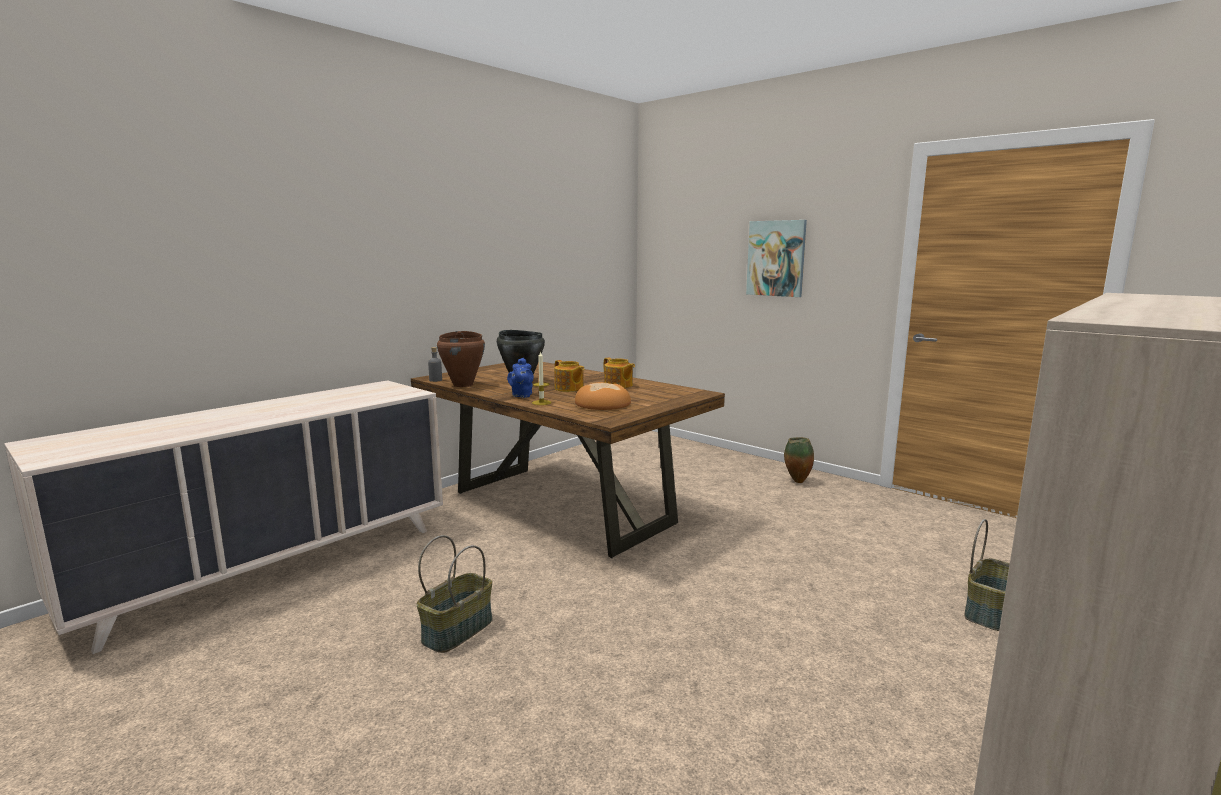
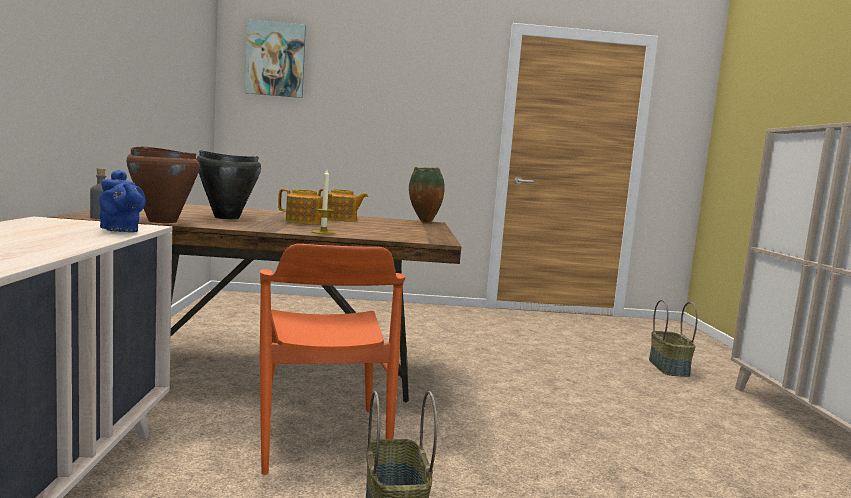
camera: 45 degrees left, 5 degrees down
blue teapot [507,358,534,398] -> blue teapot moved to [99,170,146,232]
bread [575,382,631,410] -> none
picture [746,220,807,297] -> picture moved to [245,19,306,98]
vase [784,437,814,483] -> vase moved to [409,167,445,222]
none -> orange chair [260,244,406,475]

